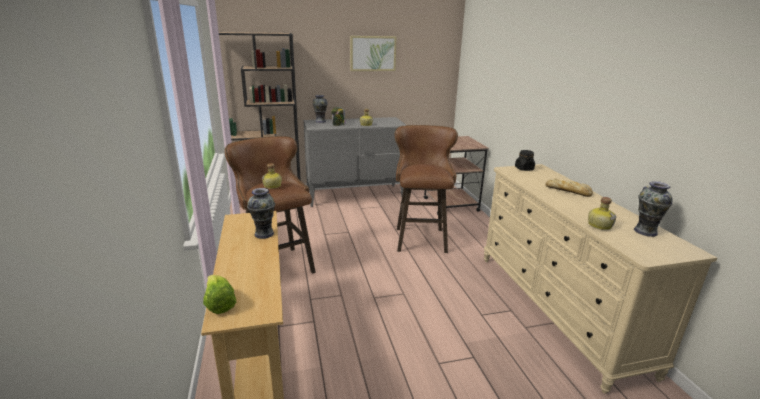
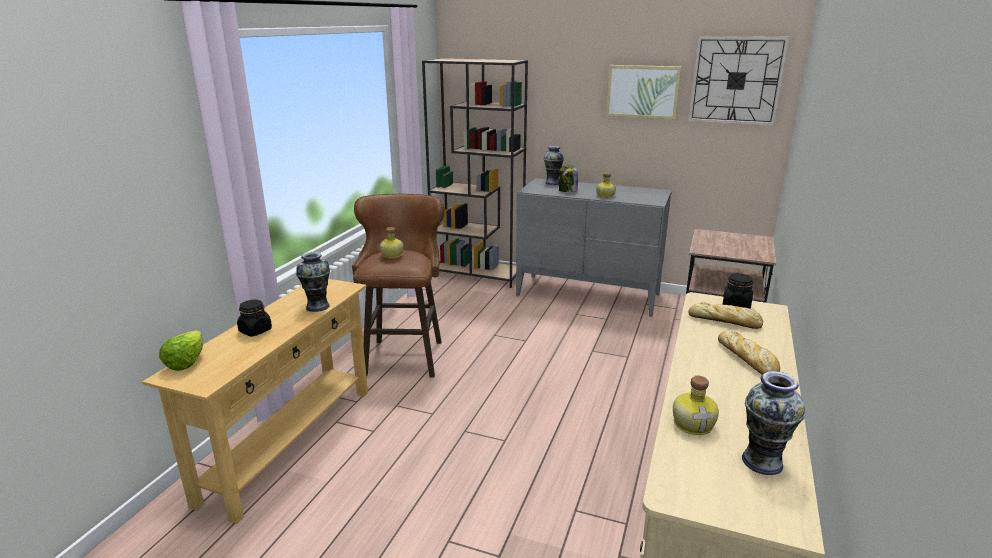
camera: 35 degrees right, 0 degrees up
brown stool [395,125,458,253] -> none
none -> black jar [237,300,272,337]
none -> wall clock [688,36,789,126]
none -> bread [688,302,763,329]

